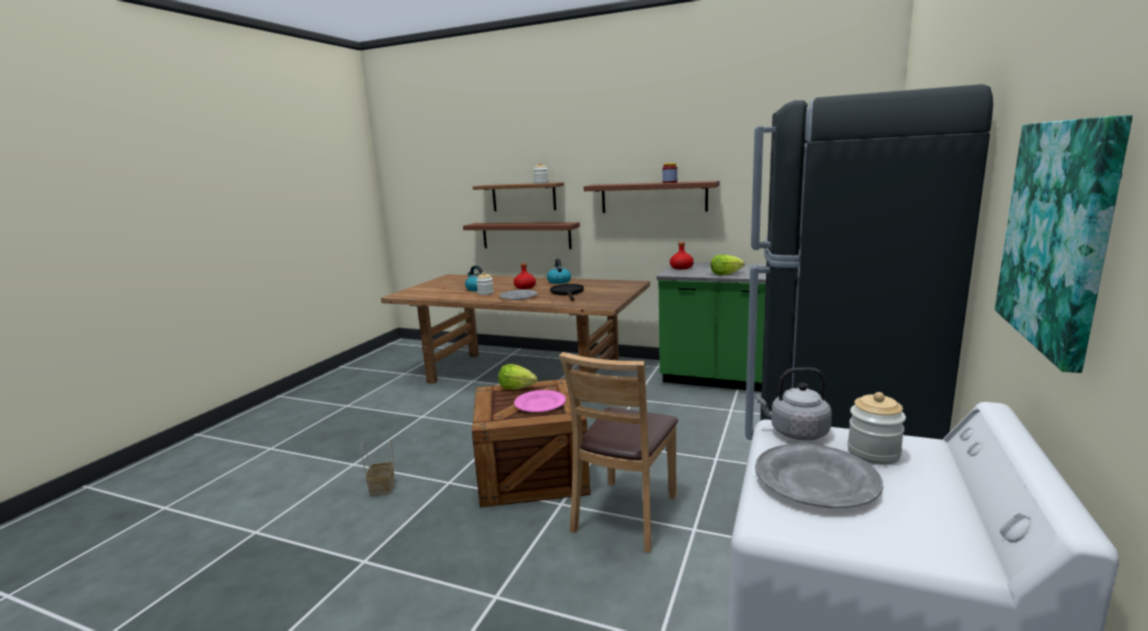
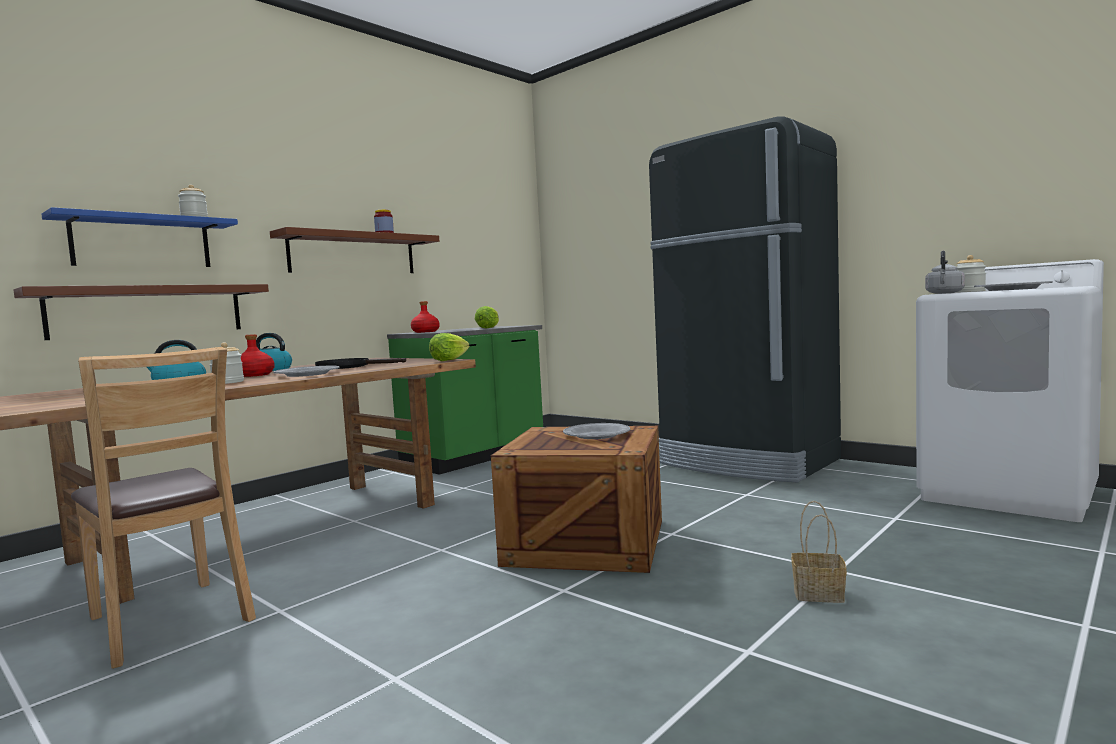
camera: 70 degrees left, 10 degrees down
basket [361,440,395,497] -> basket moved to [791,501,847,603]
brown shelf [473,182,564,211] -> blue shelf [41,207,238,267]
lettuce [498,364,537,390] -> lettuce moved to [429,333,469,361]
pink plate [514,390,566,412] -> grey plate [563,423,630,439]
brown chair [559,352,678,553] -> brown chair moved to [71,347,256,669]
picture [995,115,1133,373] -> none

